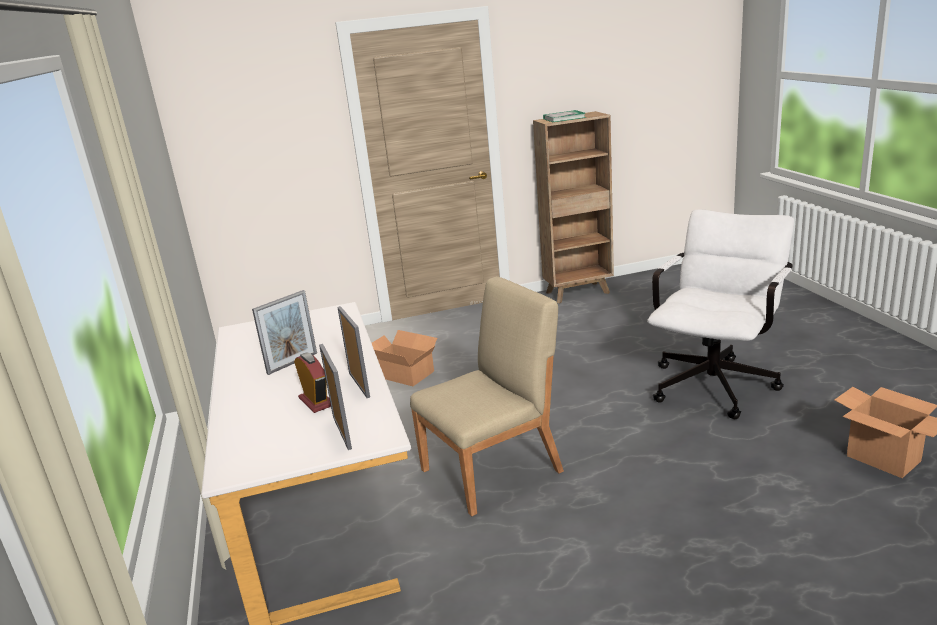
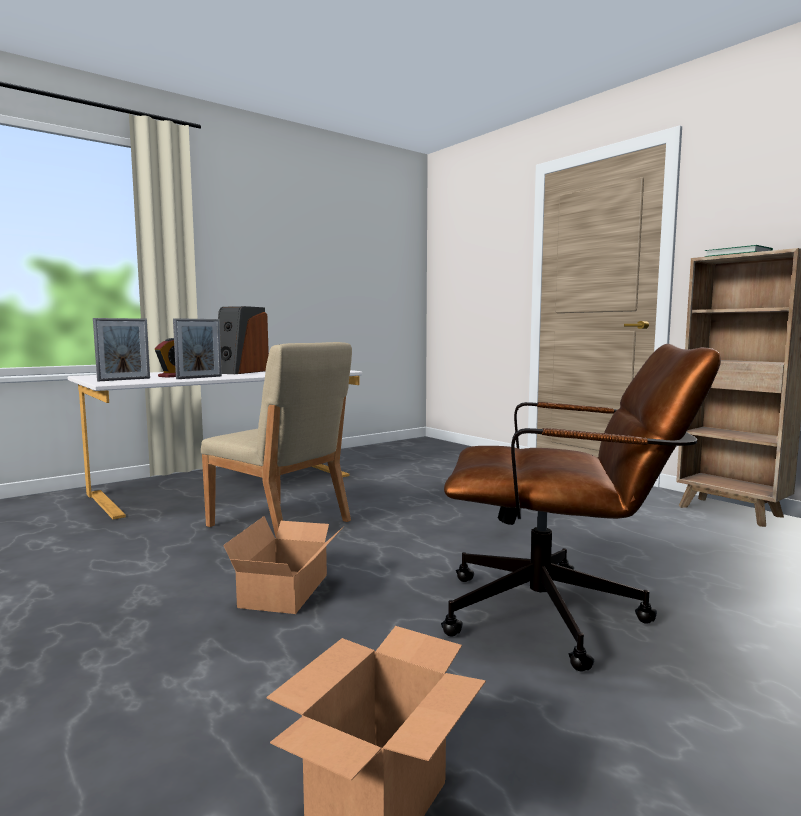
camera: 65 degrees right, 15 degrees down
picture frame [252,290,317,375] -> speaker [218,306,269,374]
cardboard box [372,330,437,386] -> cardboard box moved to [223,516,343,614]
white office chair [647,209,794,419] -> brown office chair [441,344,721,672]

